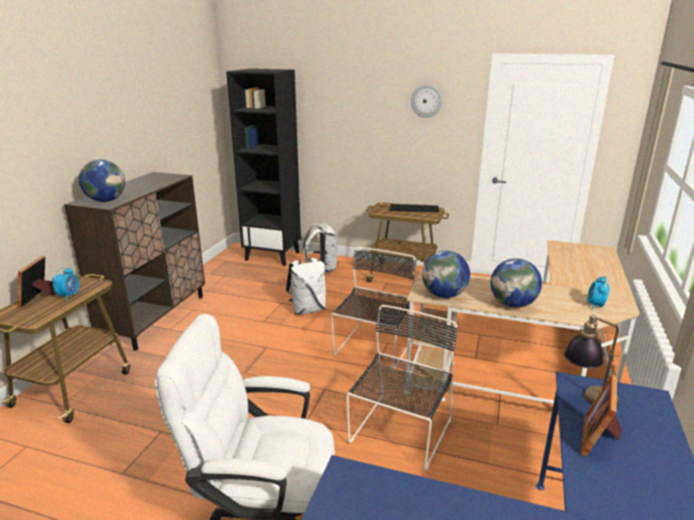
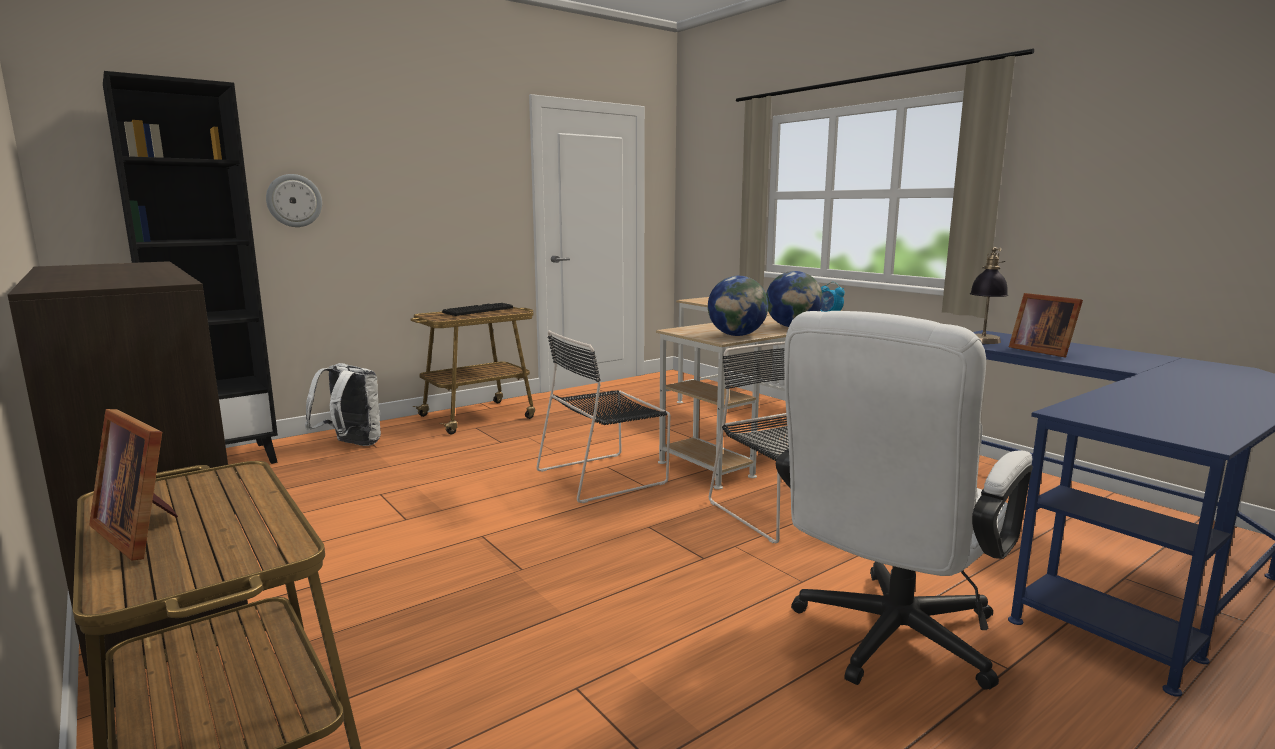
camera: 55 degrees left, 10 degrees down
alarm clock [52,268,79,300] -> none
globe [79,160,125,202] -> none
white backpack [285,258,326,315] -> none
black chair [331,247,416,370] -> black chair turned 90 degrees counterclockwise [536,330,671,503]
wall clock [411,85,442,117] -> wall clock moved to [266,174,322,227]

